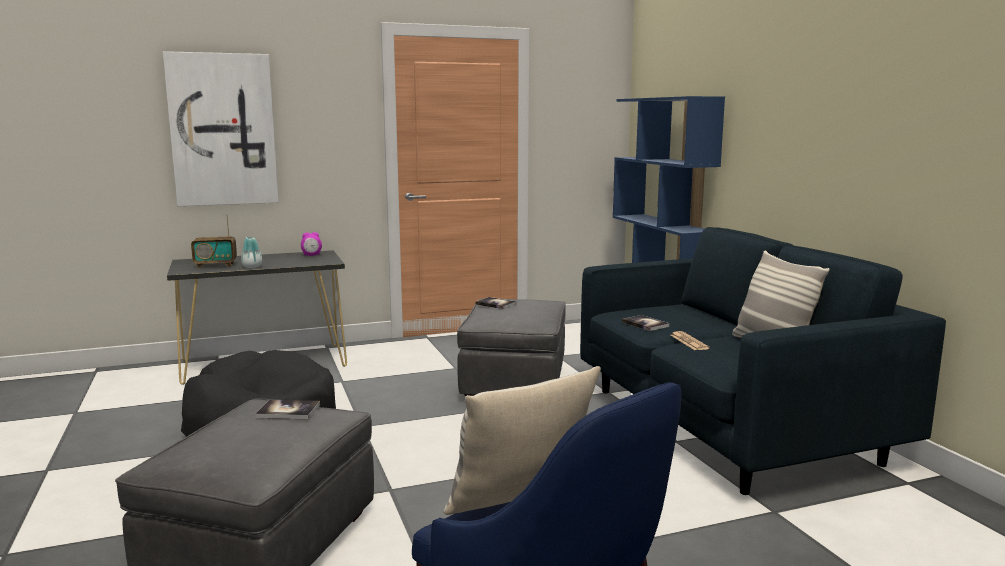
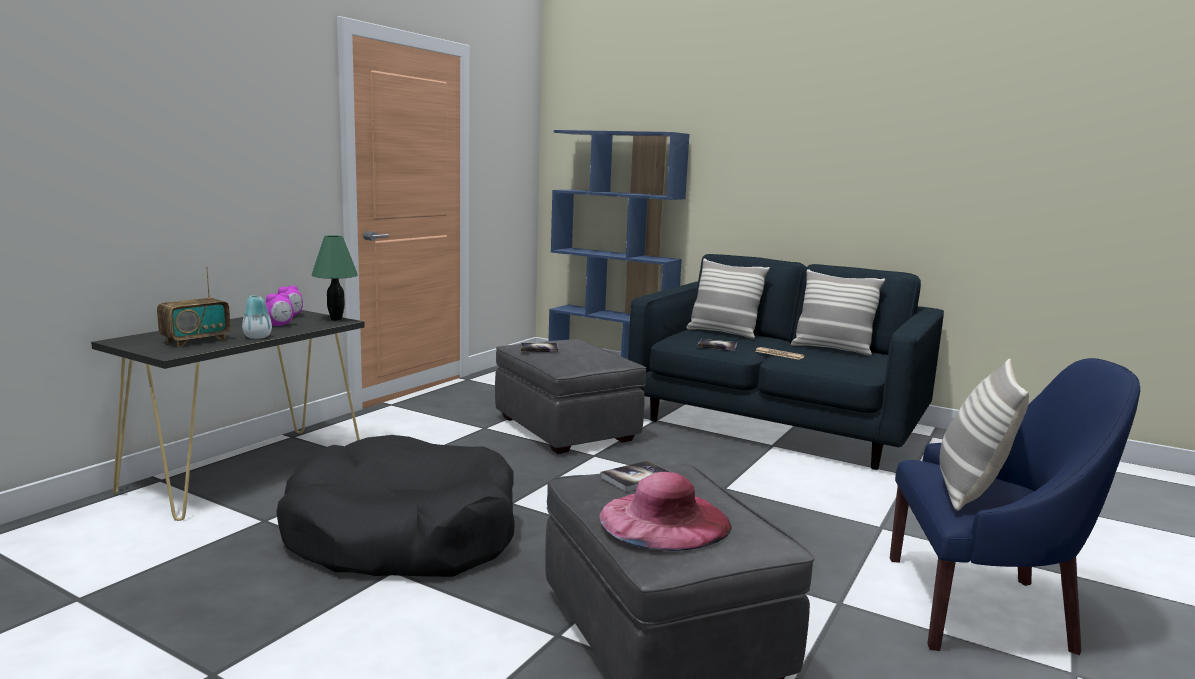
camera: 40 degrees left, 0 degrees up
picture [163,51,279,206] -> none
none -> alarm clock [265,293,294,326]
none -> green table lamp [312,235,358,320]
none -> pink hat [599,472,732,551]
none -> pillow [686,258,770,339]

